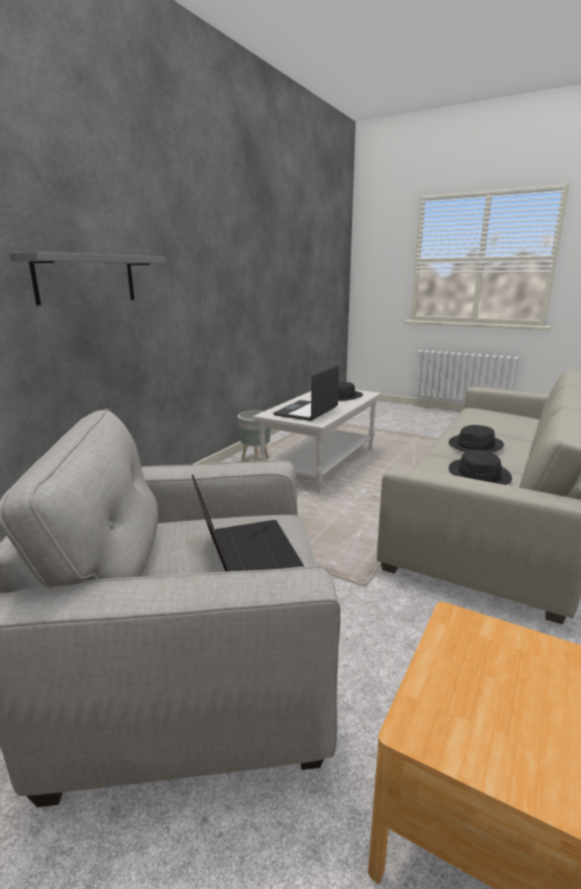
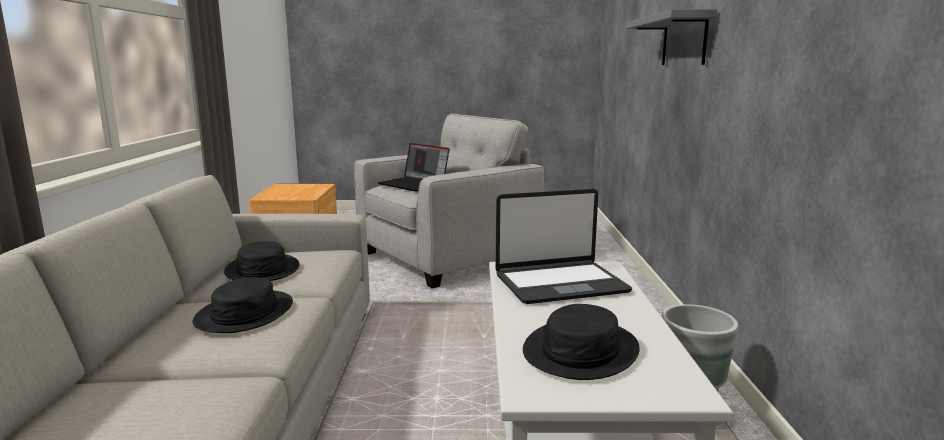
camera: 150 degrees right, 5 degrees down
laptop [273,364,339,421] -> laptop turned 75 degrees clockwise [496,189,632,304]

